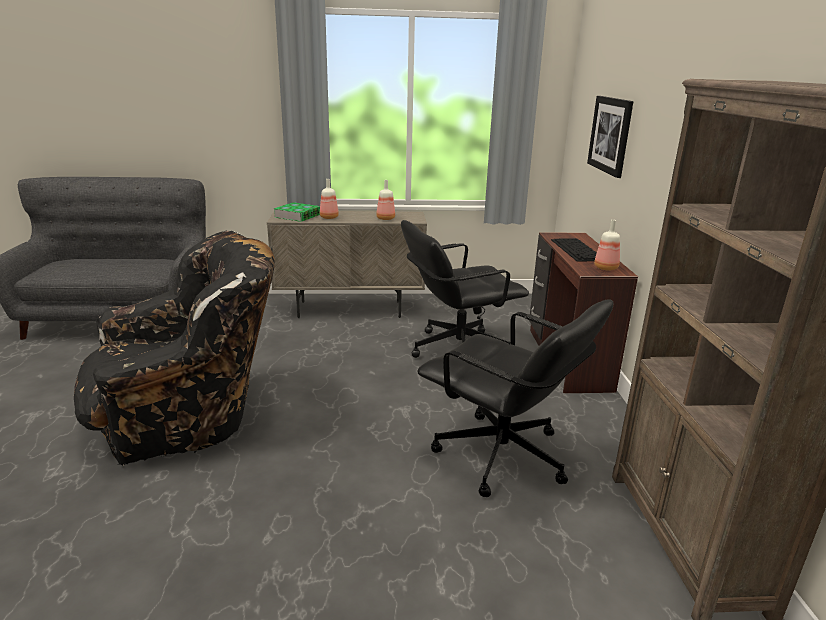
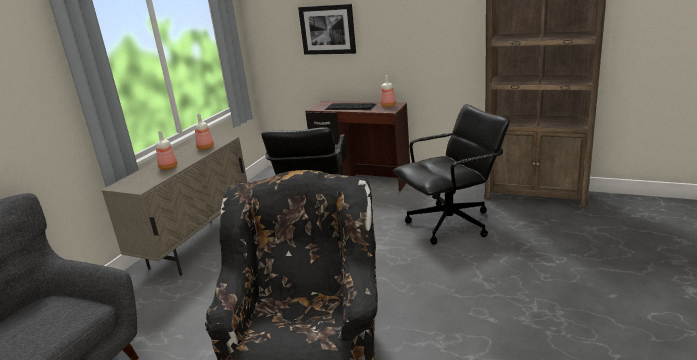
camera: 60 degrees left, 0 degrees up
book [274,202,320,222] -> none

